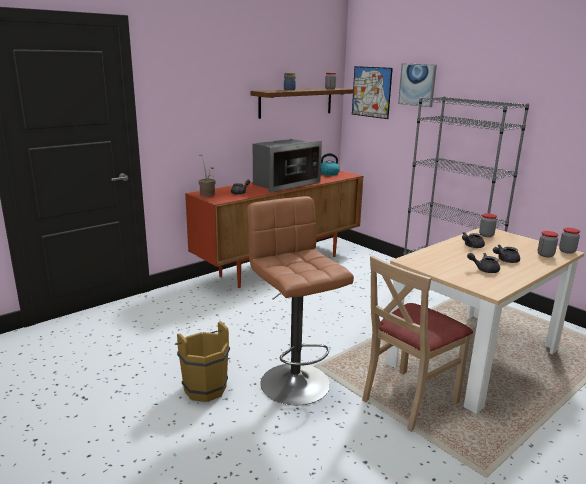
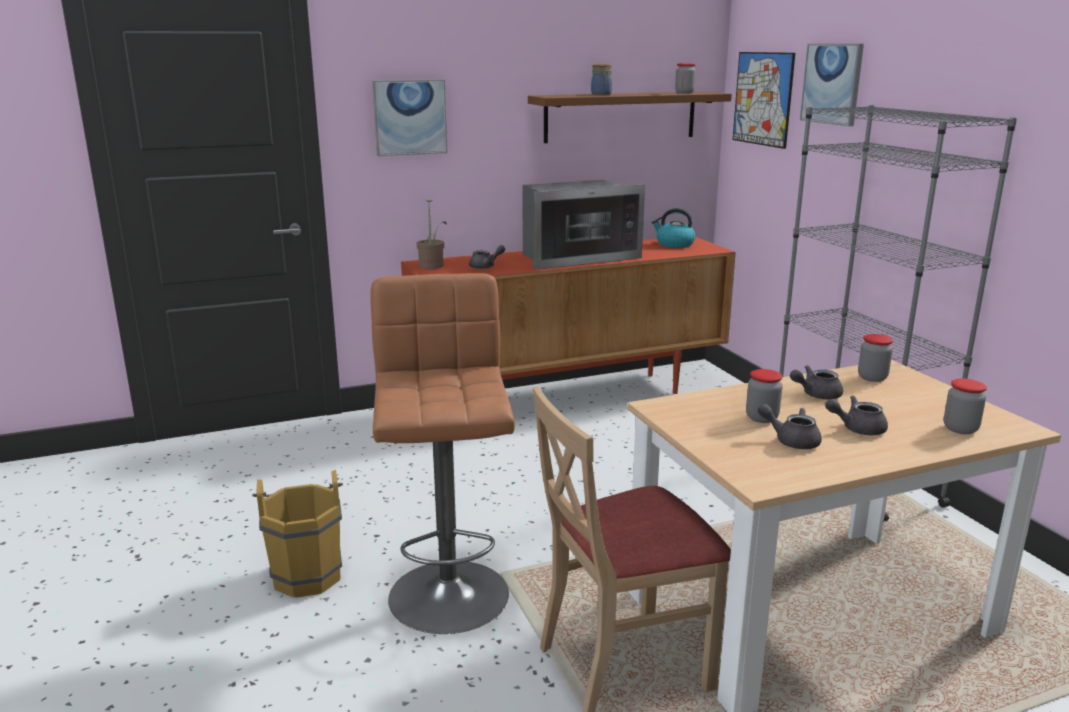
camera: 20 degrees right, 0 degrees up
jar [559,228,580,254] -> jar moved to [746,369,783,423]
none -> picture [372,79,447,156]

